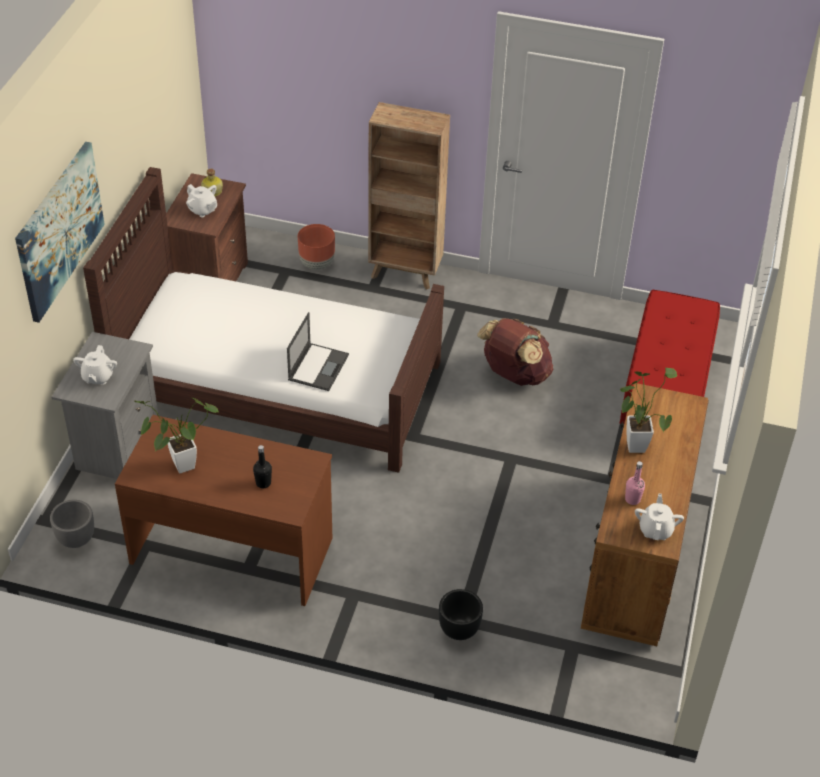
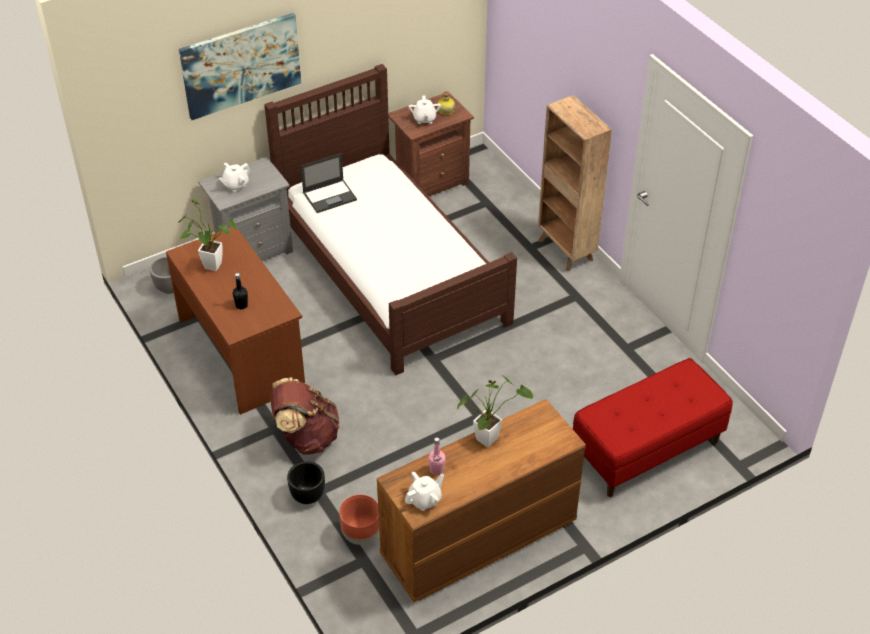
camera: 45 degrees right, 0 degrees up
laptop [287,312,349,391] -> laptop moved to [301,153,357,213]
brown planter [298,224,335,270] -> brown planter moved to [339,495,379,545]
brown backpack [477,318,553,386] -> brown backpack moved to [270,377,340,455]

